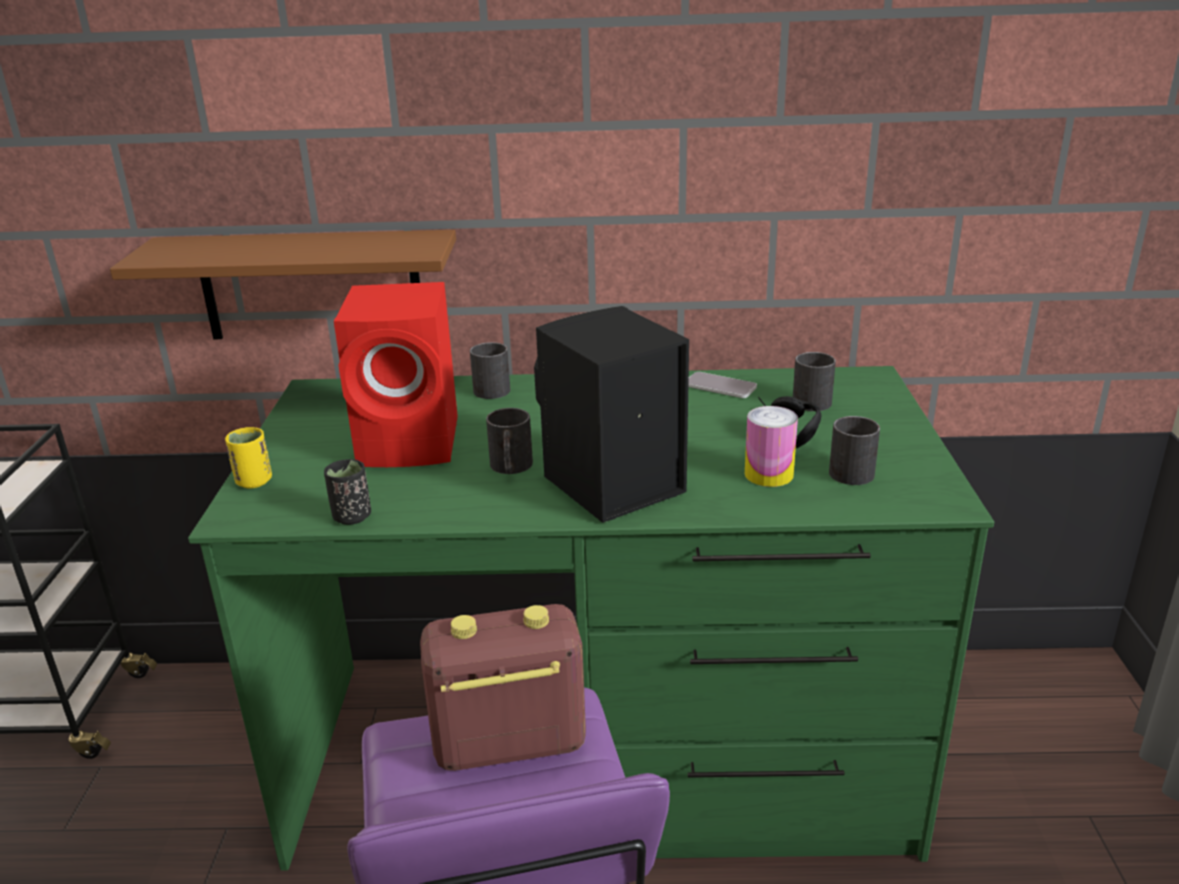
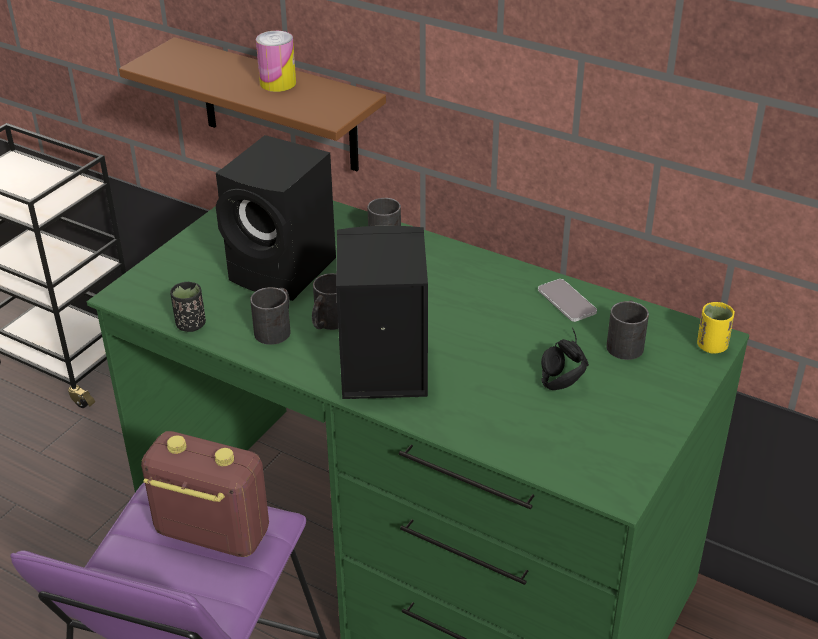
camera: 30 degrees right, 10 degrees up
yellow cup [225,427,272,488] -> yellow cup moved to [697,302,735,354]
red speaker [334,282,458,467] -> black speaker [216,135,336,301]
can [745,406,798,487] -> can moved to [256,31,296,92]
black mug [829,416,880,485] -> black mug moved to [250,287,290,345]

